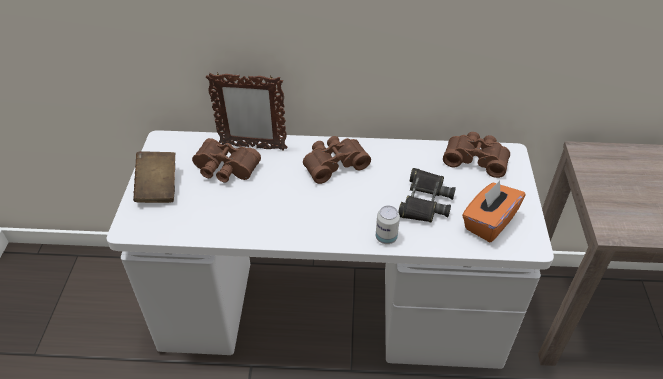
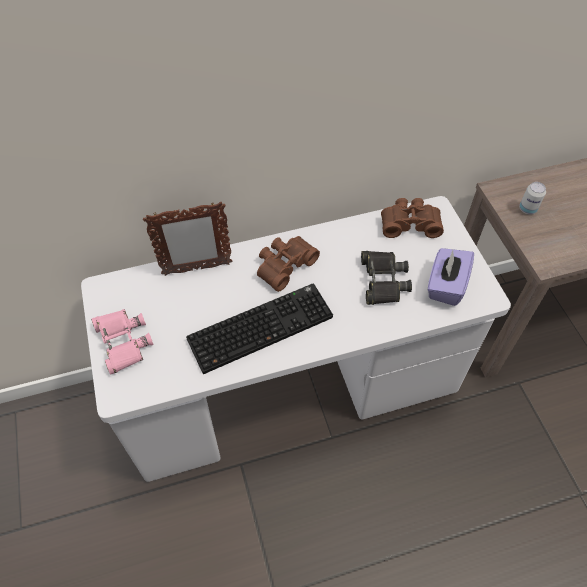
camera: 20 degrees left, 10 degrees up
brown book [133,151,175,203] -> pink binoculars [91,309,154,375]
brown binoculars [192,138,261,182] -> none
can [376,206,400,244] -> can moved to [519,182,546,215]
orange tissue box [462,181,526,242] -> purple tissue box [428,248,474,306]
none -> keyboard [186,283,333,374]

